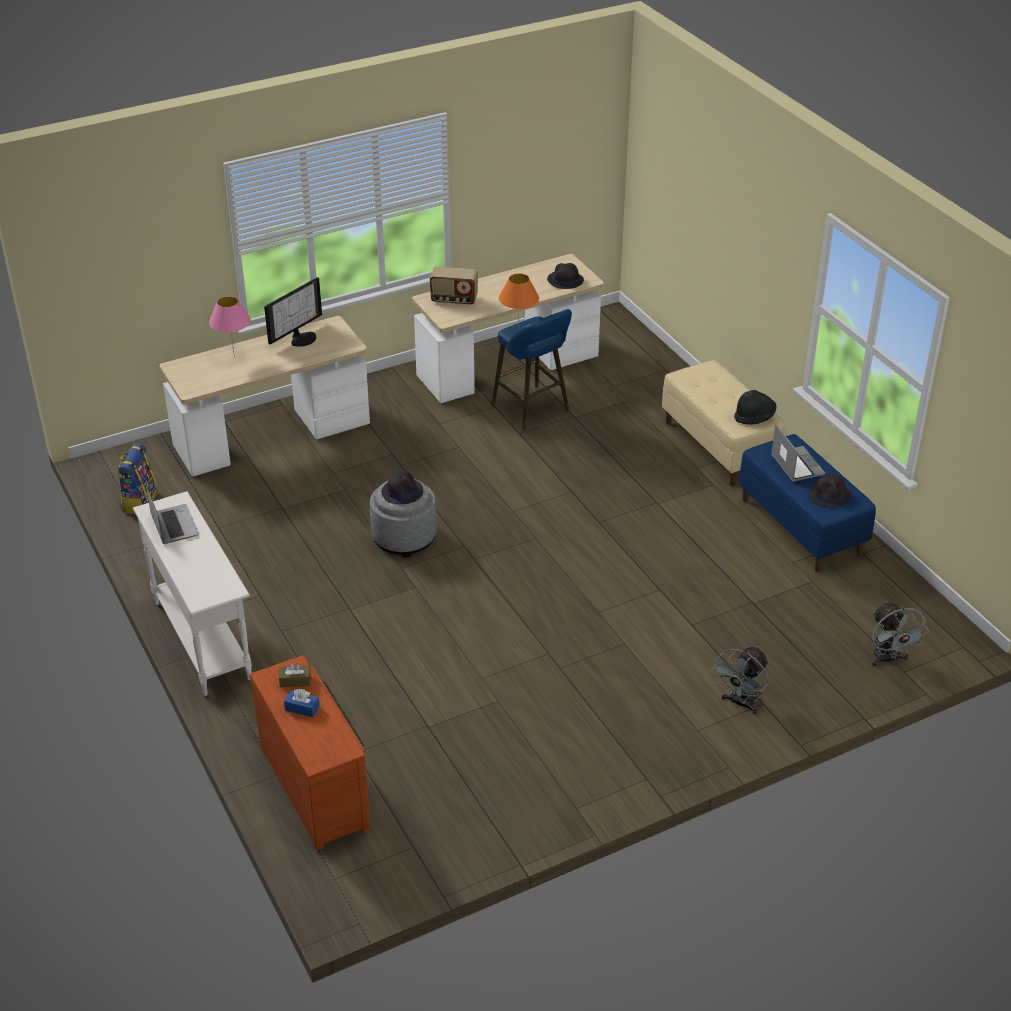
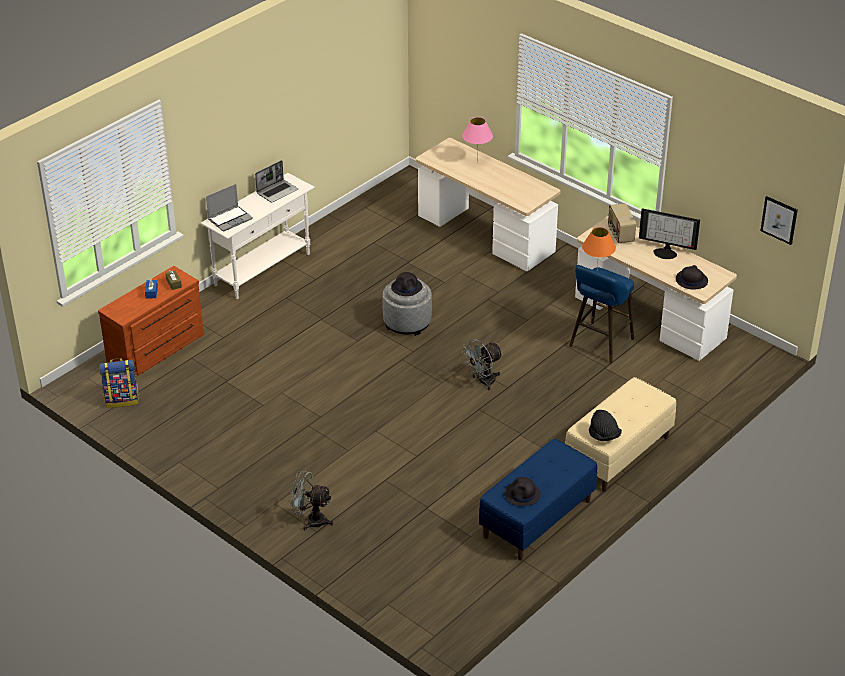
camera: 70 degrees right, 0 degrees up
backpack [118,443,157,514] -> backpack moved to [99,358,139,408]
monitor [264,277,322,347] -> monitor moved to [639,208,700,259]
laptop [771,424,825,482] -> laptop moved to [206,184,253,232]
grey fan [872,601,929,666] -> grey fan moved to [462,339,503,390]
none -> picture [760,196,798,245]

